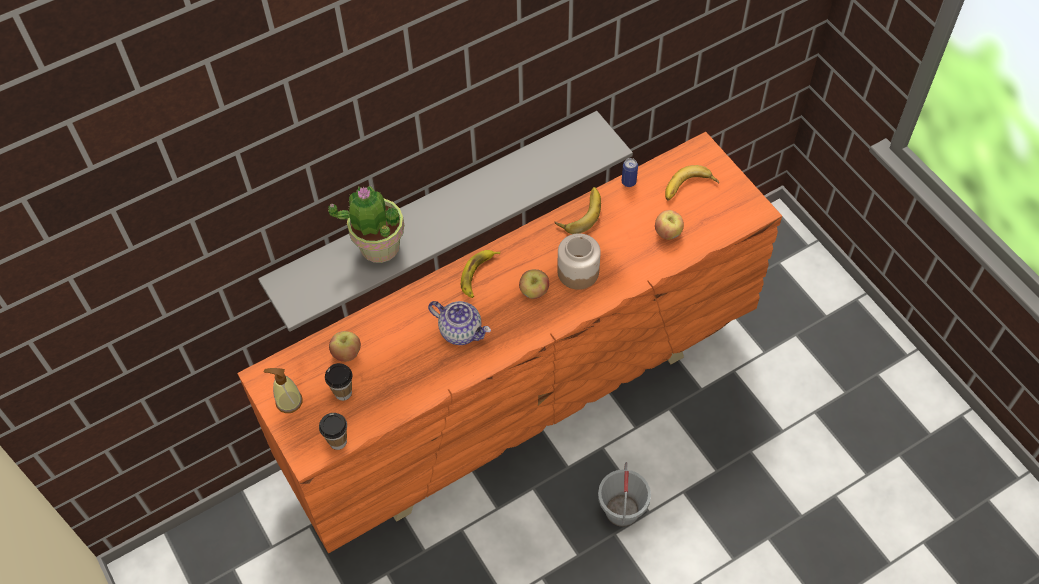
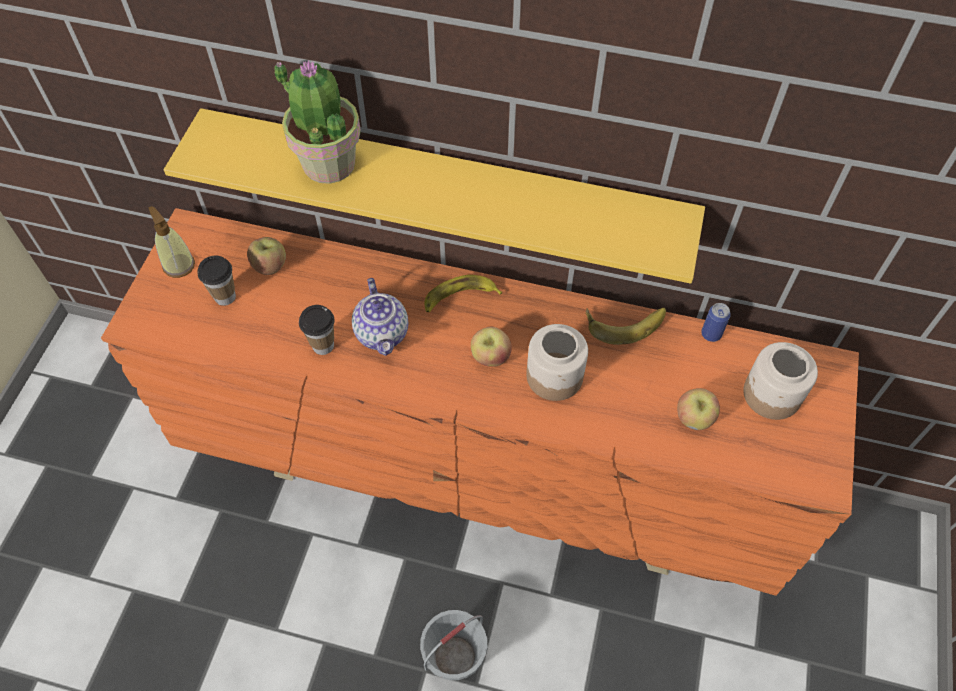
camera: 45 degrees right, 0 degrees up
grey shelf [258,111,633,332] -> yellow shelf [164,108,705,283]
cup [319,413,347,450] -> cup moved to [299,305,335,355]
banana [665,165,719,200] -> jar [743,342,818,420]

